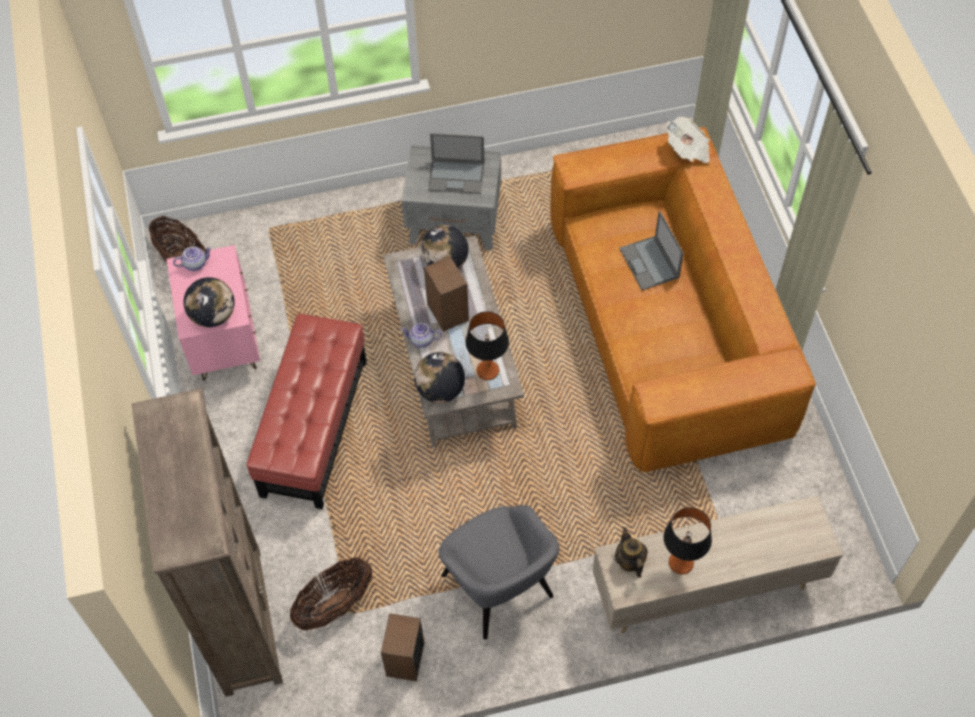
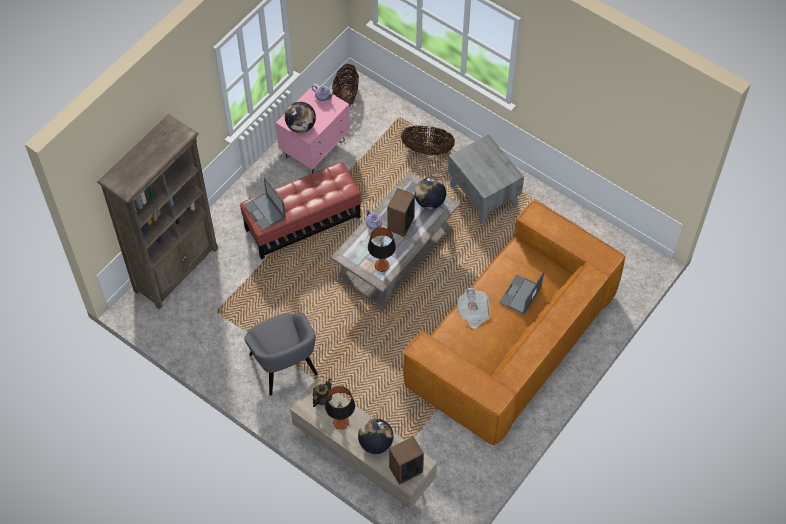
camera: 50 degrees right, 0 degrees up
basket [290,557,372,630] -> basket moved to [400,125,455,155]
speaker [381,613,424,681] -> speaker moved to [389,436,424,485]
globe [414,352,465,403] -> globe moved to [358,418,394,454]
laptop [428,133,485,194] -> laptop moved to [244,177,286,231]
grey armchair [438,505,559,640] -> grey armchair turned 45 degrees counterclockwise [244,313,318,396]
newspaper [666,117,710,163] -> newspaper moved to [458,288,490,329]

